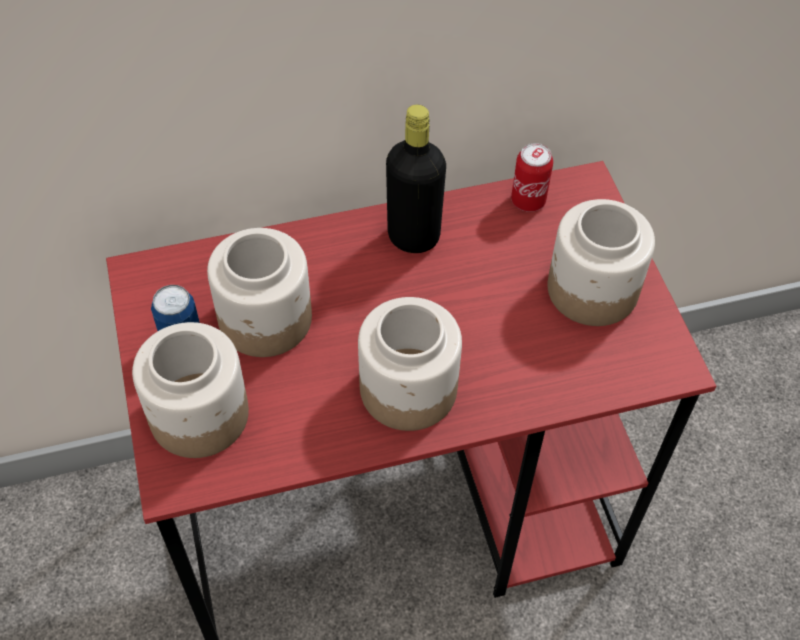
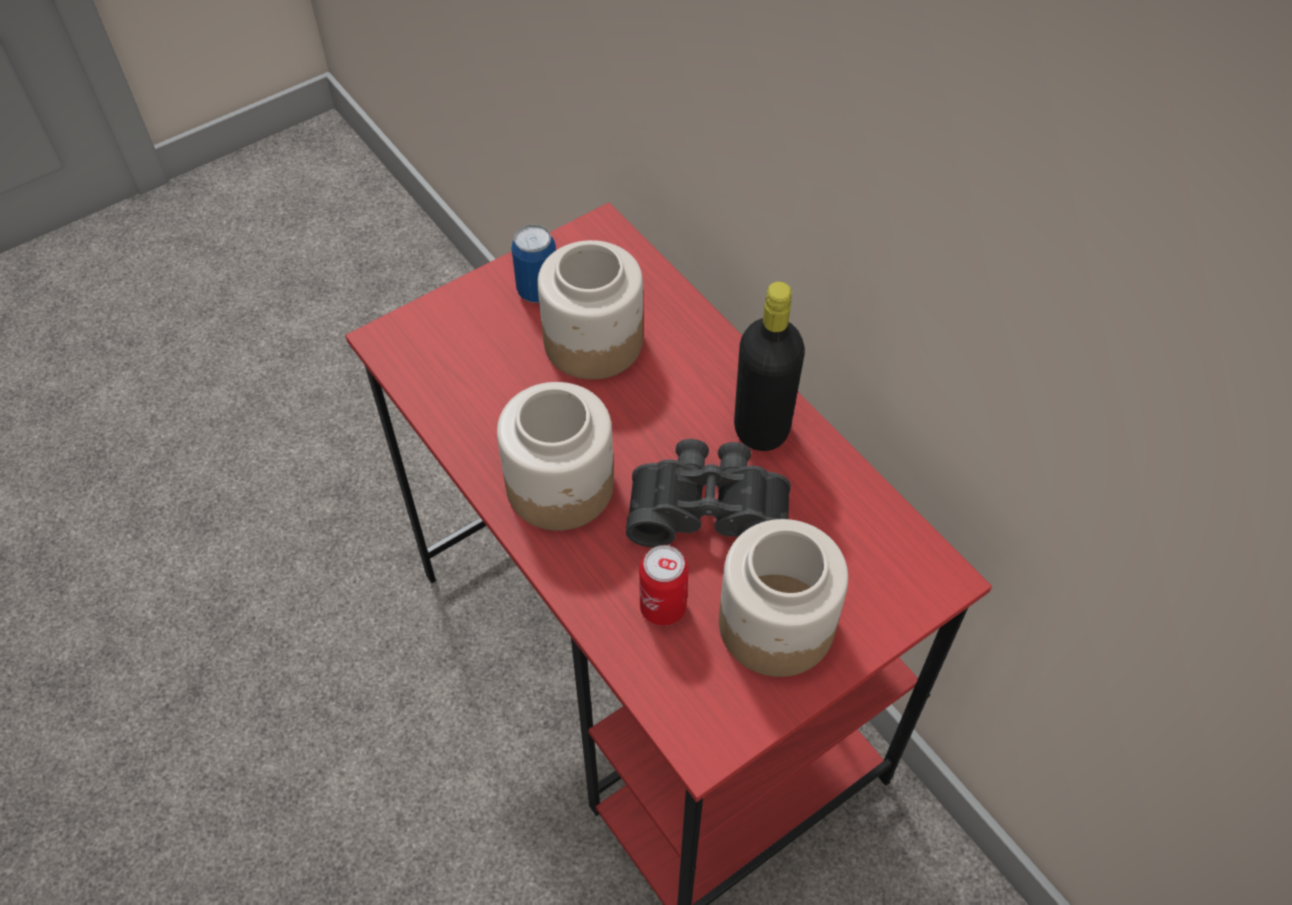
camera: 70 degrees right, 0 degrees up
jar [132,322,249,458] -> none
can [511,143,553,212] -> can moved to [639,545,689,626]
none -> black binoculars [626,439,791,547]

